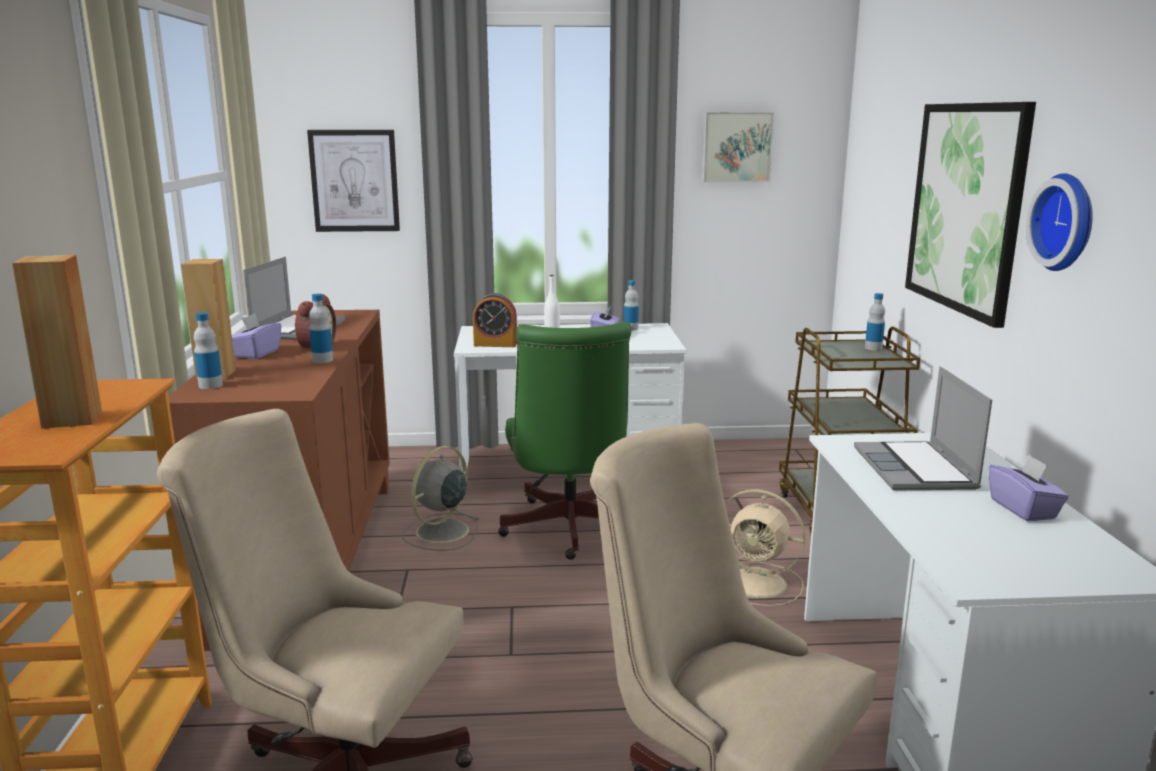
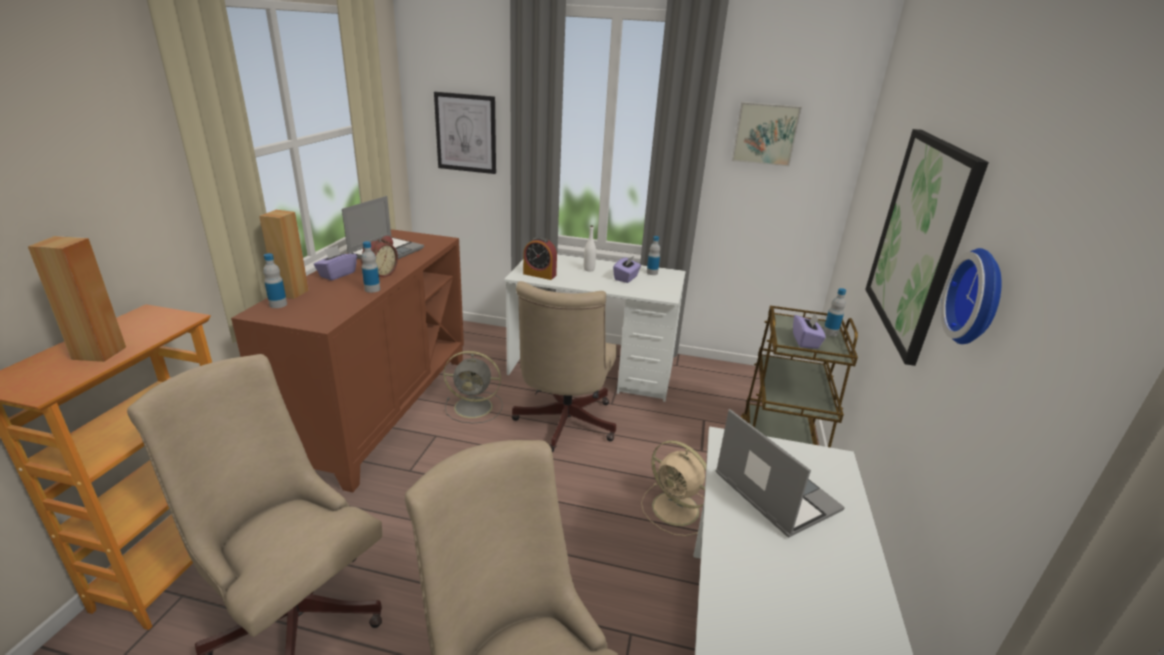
camera: 15 degrees right, 10 degrees up
grey fan [402,446,480,551] -> grey fan turned 135 degrees counterclockwise [443,351,503,423]
green office chair [498,322,631,560] -> beige office chair [512,281,617,452]
laptop [854,367,992,491] -> laptop turned 135 degrees clockwise [716,409,845,537]
purple tissue box [988,455,1069,521] -> purple tissue box moved to [793,313,826,349]

